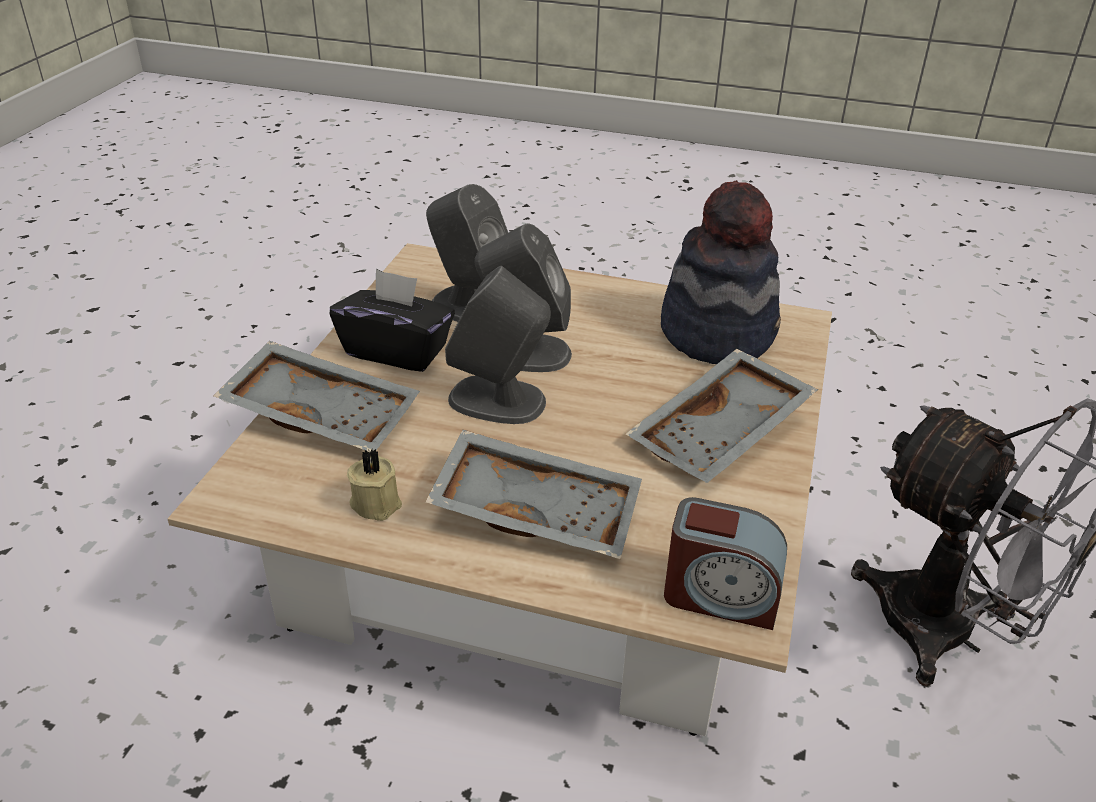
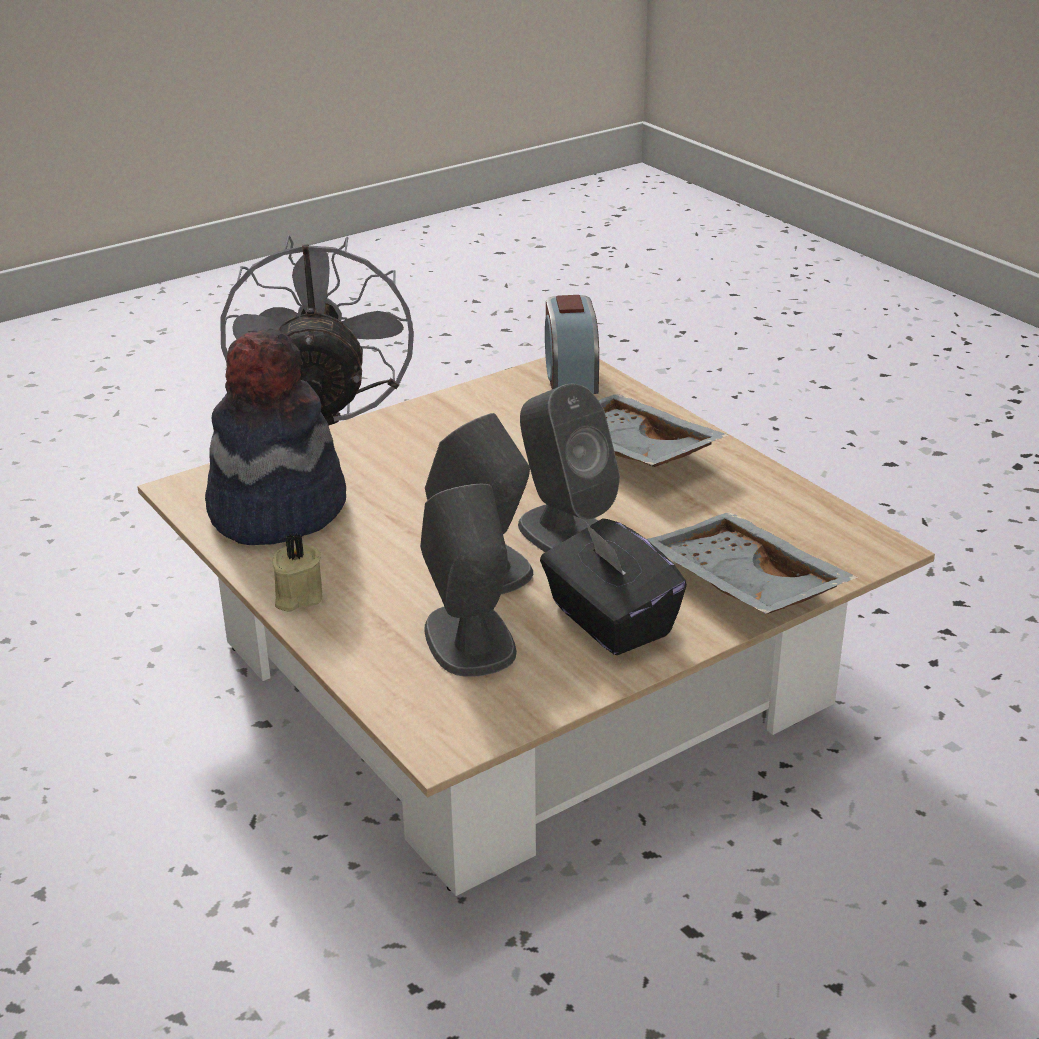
camera: 140 degrees left, 5 degrees down
beige candle [347,449,402,521] -> beige candle moved to [272,534,322,612]
grey tray [625,349,818,483] -> none
alarm clock [664,497,787,630] -> alarm clock turned 150 degrees counterclockwise [545,295,599,394]

